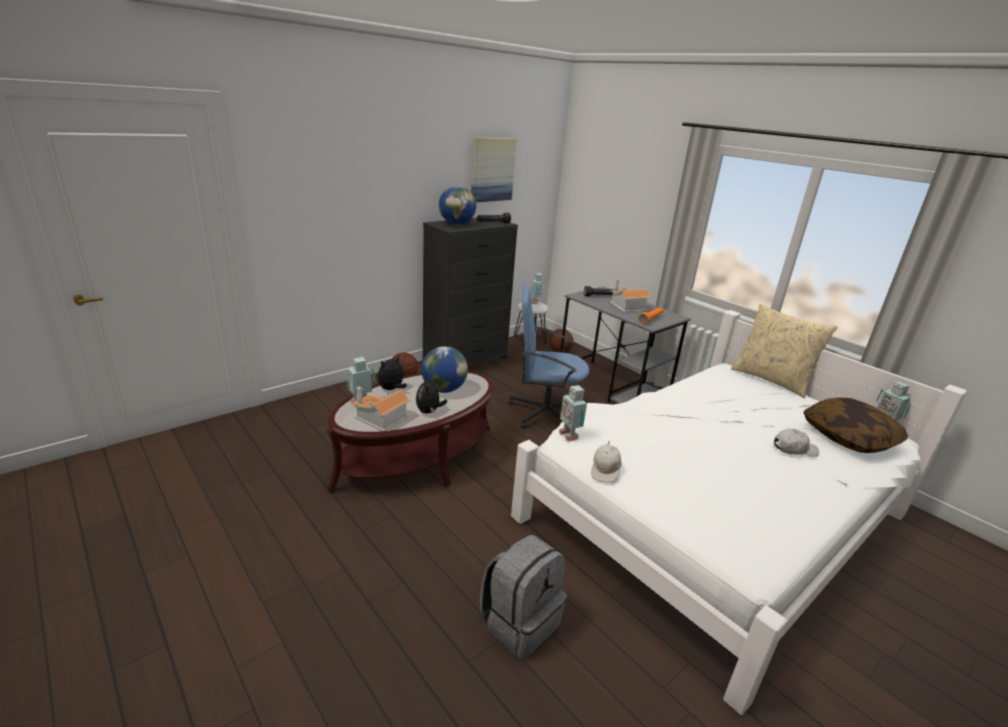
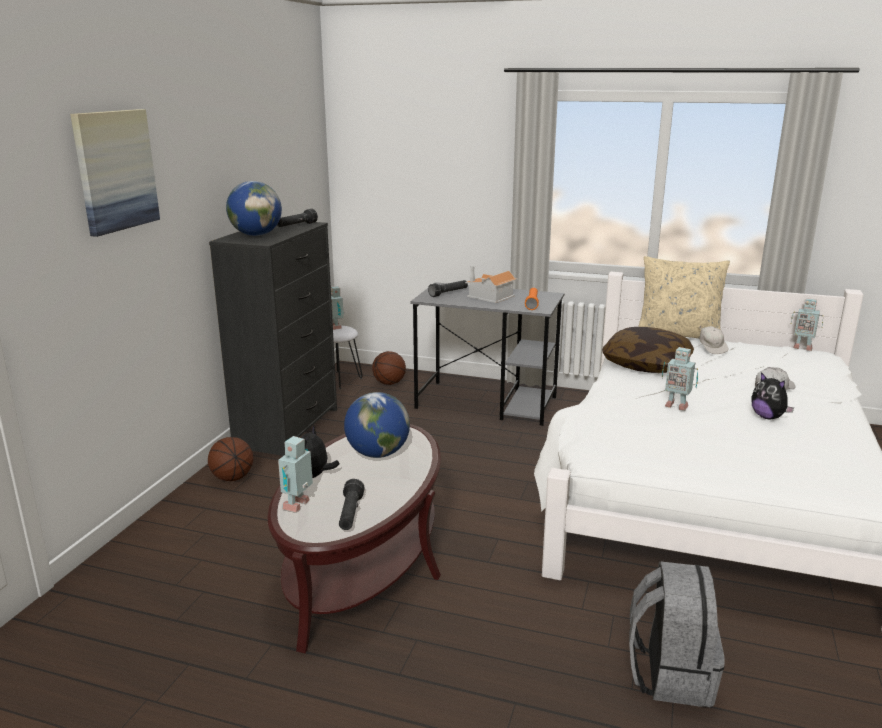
camera: 30 degrees left, 5 degrees down
toy house [352,386,411,431] -> black flashlight [339,479,365,530]
plush toy [416,375,448,414] -> plush toy moved to [751,372,794,420]
picture [471,137,516,202] -> picture moved to [70,109,160,237]
blue office chair [508,285,590,429] -> none
toy robot [559,385,587,442] -> toy robot moved to [662,347,698,411]
white cap [591,441,622,483] -> white cap moved to [699,326,729,354]
pillow [803,398,908,453] -> pillow moved to [602,327,694,373]

